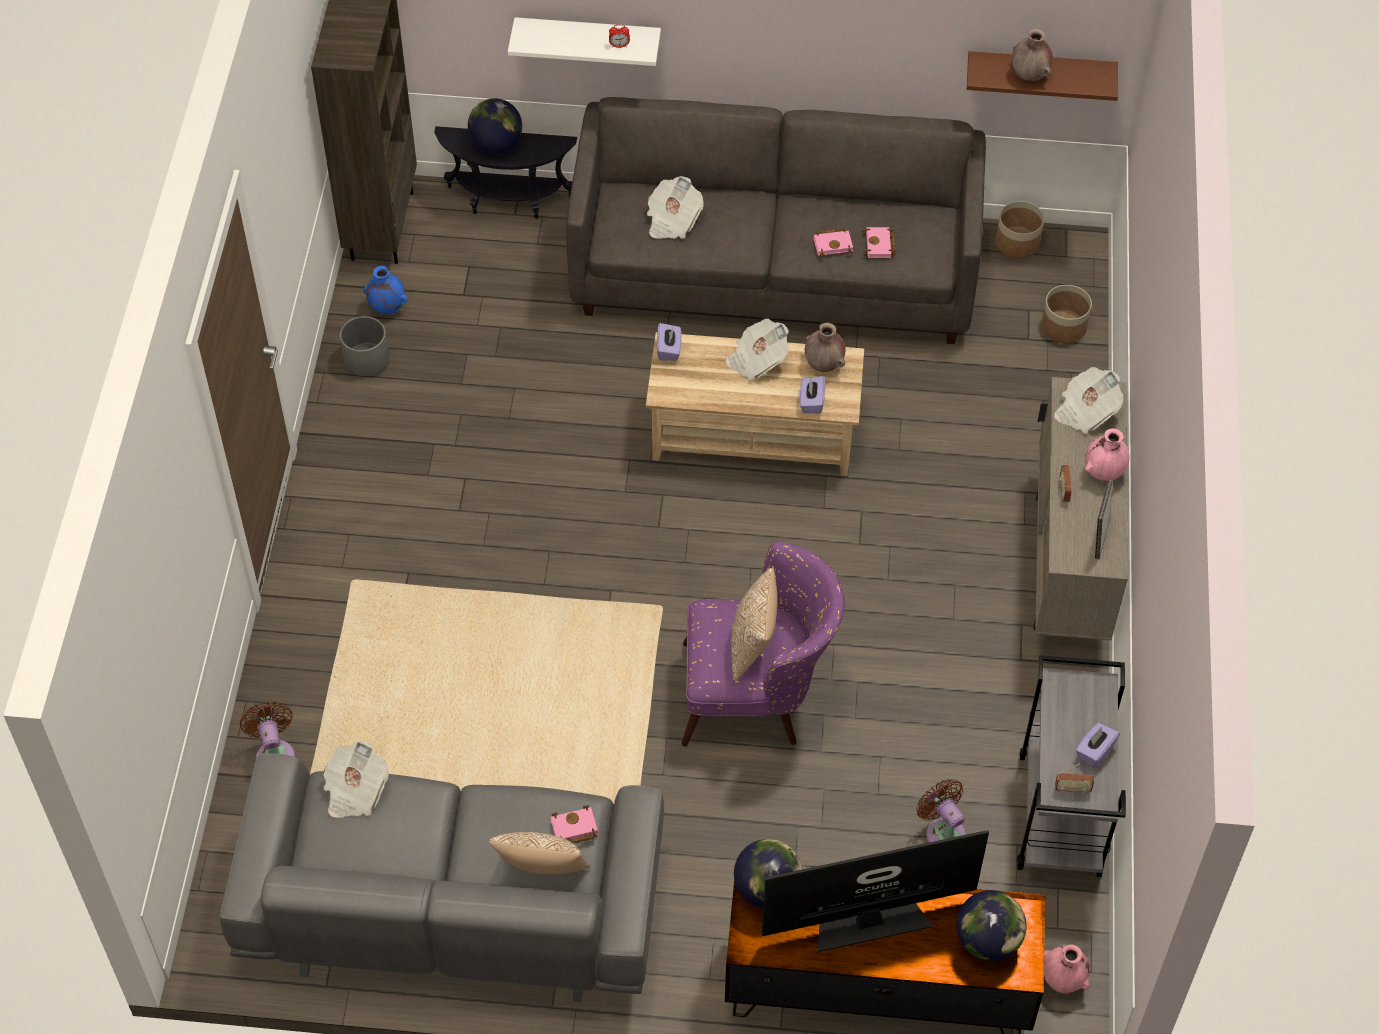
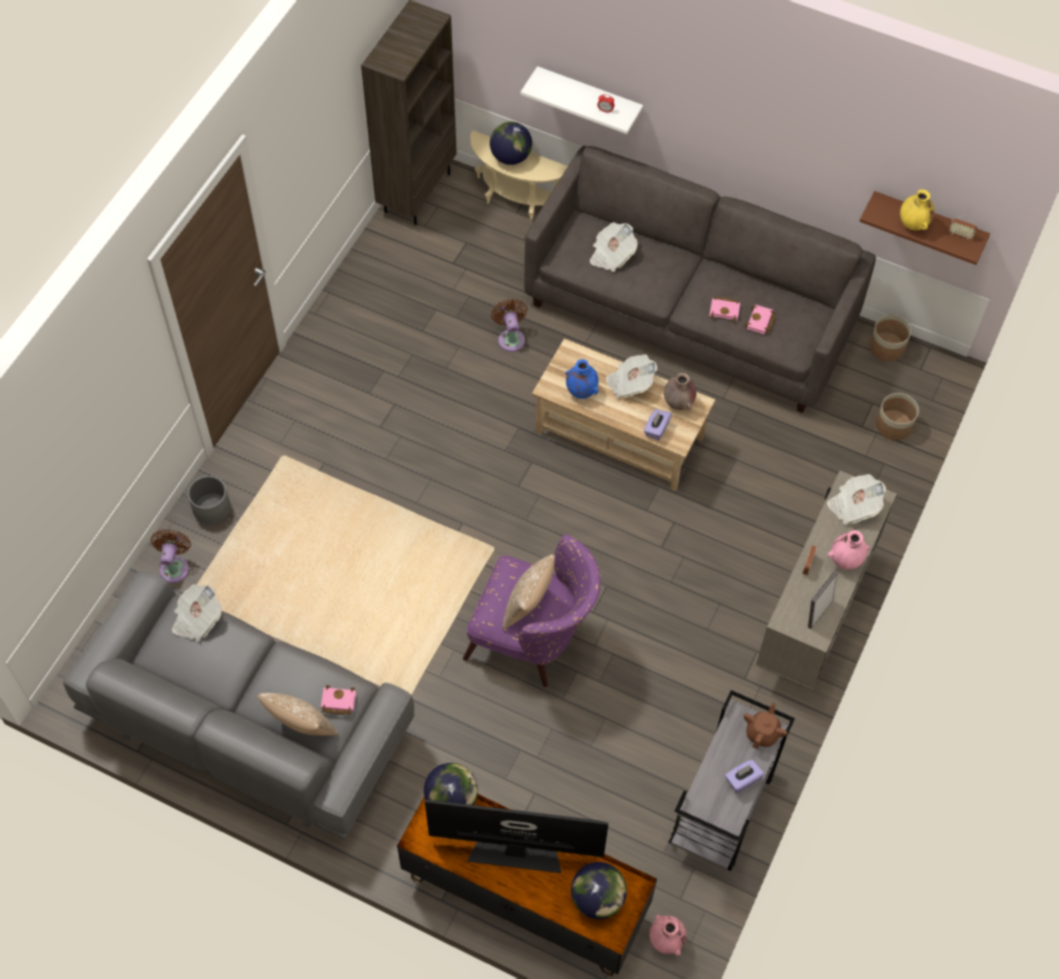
camera: 20 degrees right, 5 degrees up
grey planter [340,316,389,376] -> grey planter moved to [188,476,231,525]
blue vase [363,266,408,314] -> blue vase moved to [565,359,599,399]
black side table [434,126,577,219] -> beige side table [470,130,568,220]
purple tissue box [657,323,681,361] -> none
brown fan [916,779,966,843] -> brown fan moved to [491,299,527,352]
brown vase [1012,29,1053,81] -> yellow vase [900,190,934,230]
radio [1055,763,1094,794] -> radio moved to [949,213,977,240]
none -> brown teapot [744,702,787,749]

